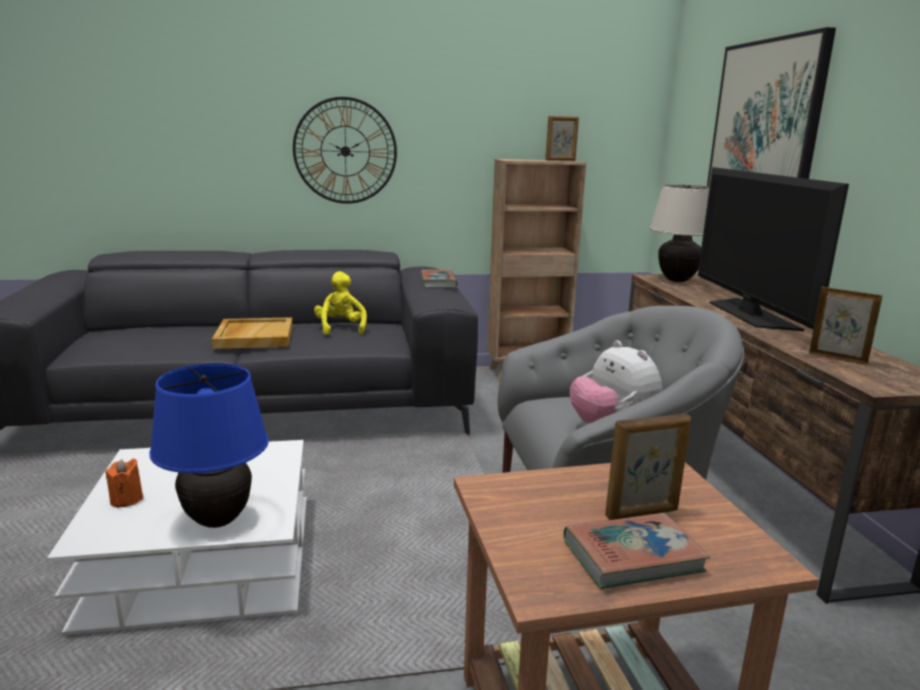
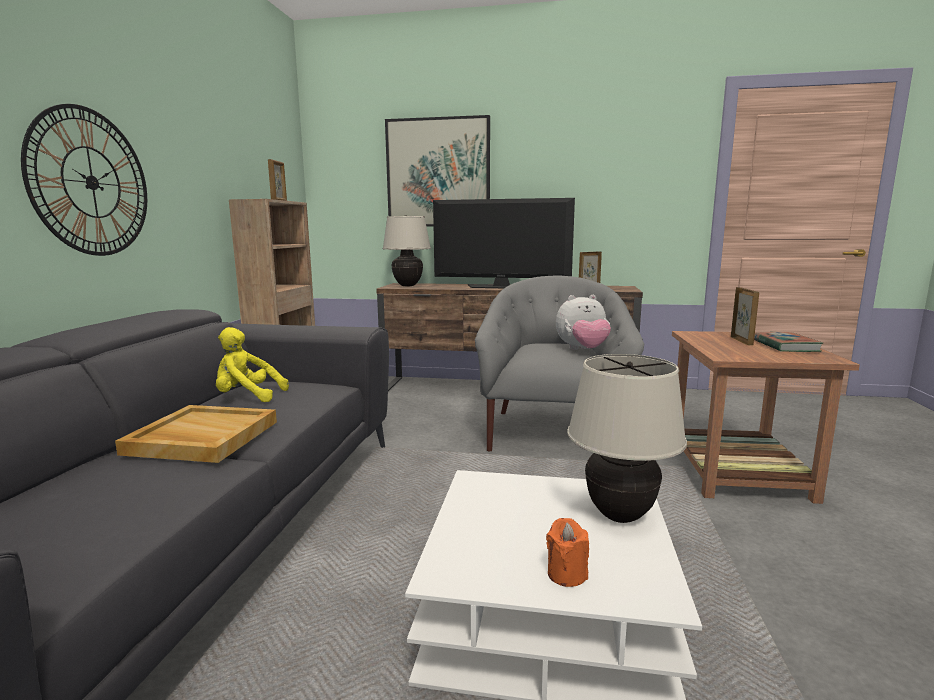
camera: 70 degrees left, 5 degrees down
blue table lamp [149,363,269,528] -> beige table lamp [567,354,687,523]
book [421,270,458,288] -> none

